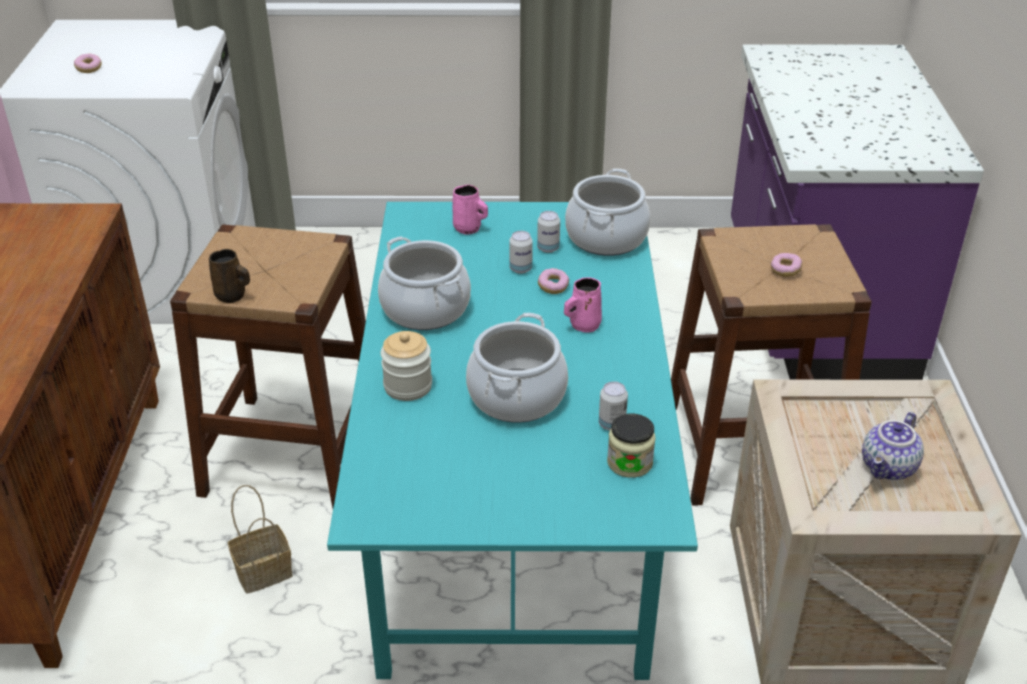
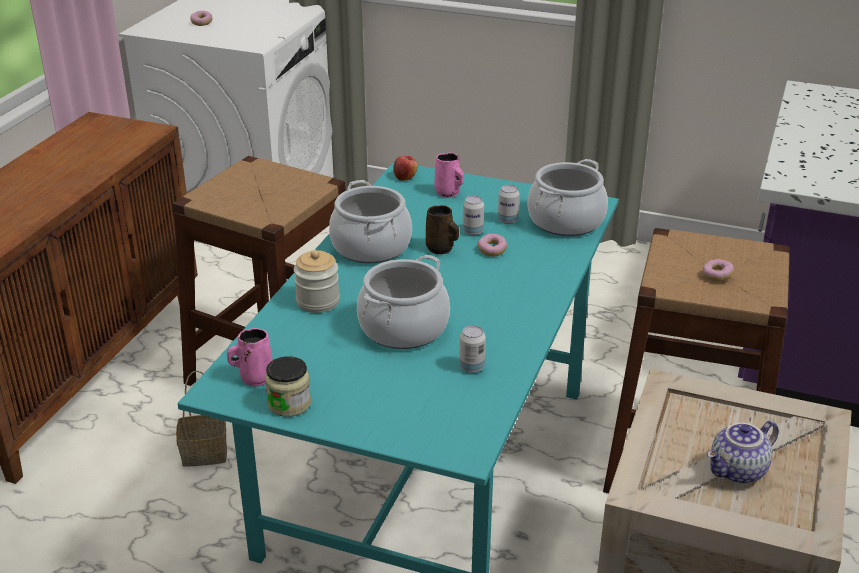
camera: 20 degrees right, 5 degrees down
brown mug [209,249,250,303] -> brown mug moved to [426,205,459,254]
pink mug [564,277,602,333] -> pink mug moved to [227,328,273,387]
jar [607,414,656,478] -> jar moved to [265,356,311,417]
none -> apple [393,156,418,181]

